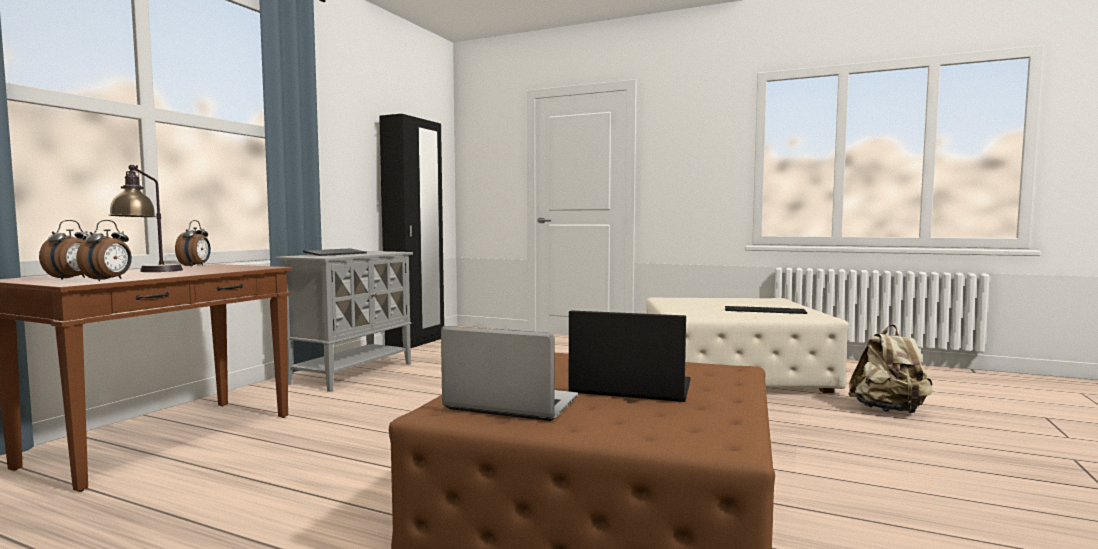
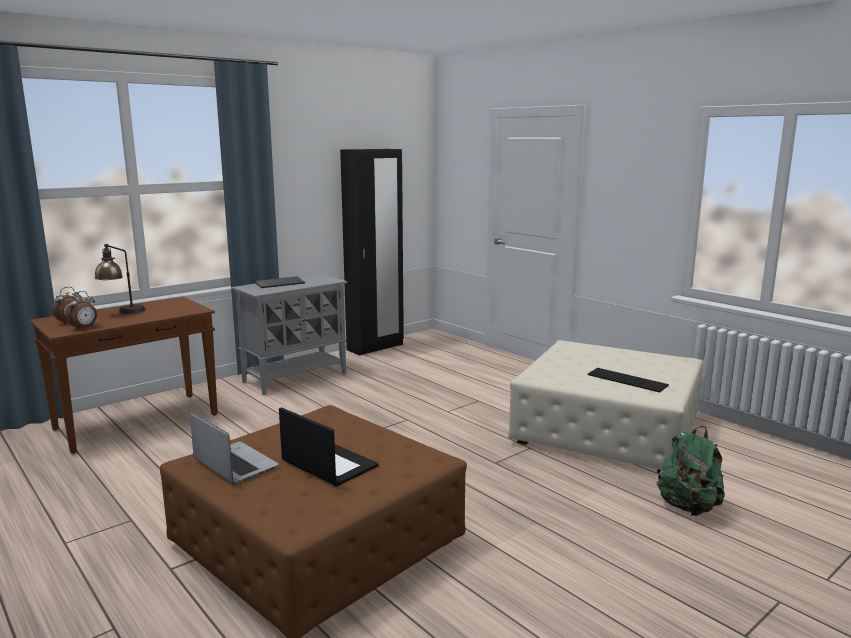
camera: 25 degrees right, 10 degrees up
alarm clock [175,220,211,267] -> none
beige backpack [848,325,933,413] -> green backpack [657,426,725,516]

